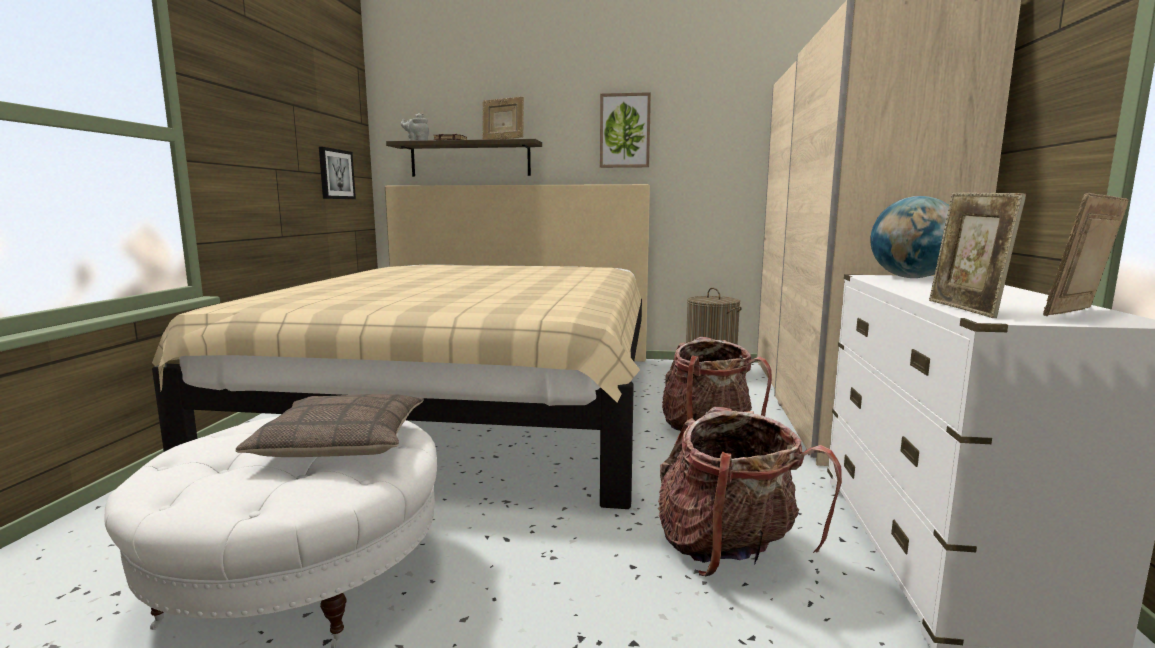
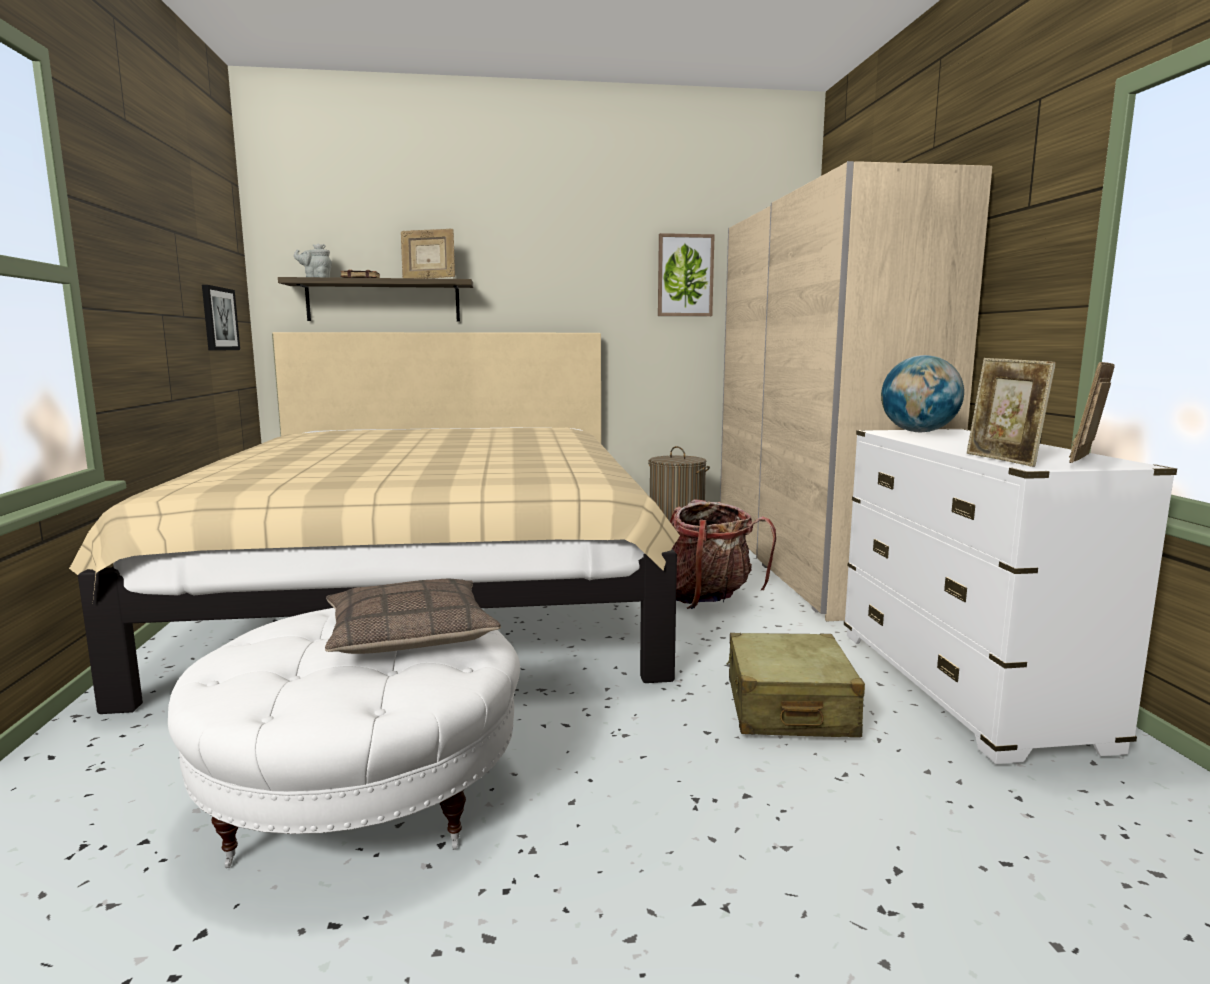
camera: 15 degrees left, 0 degrees up
picture [600,92,651,168] -> picture moved to [658,233,715,316]
backpack [658,407,842,577] -> beige suitcase [727,633,865,737]

